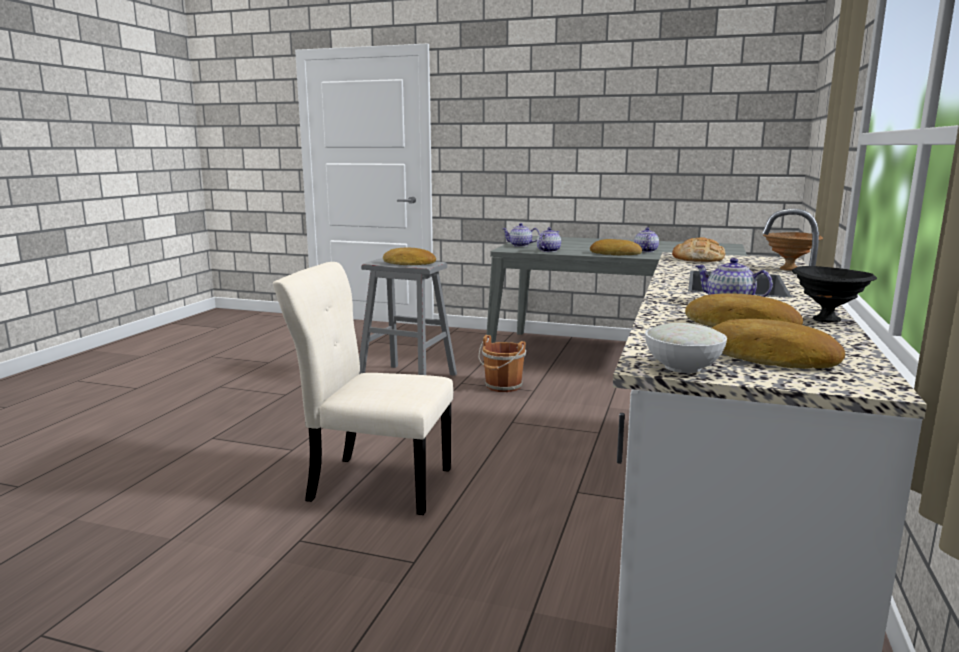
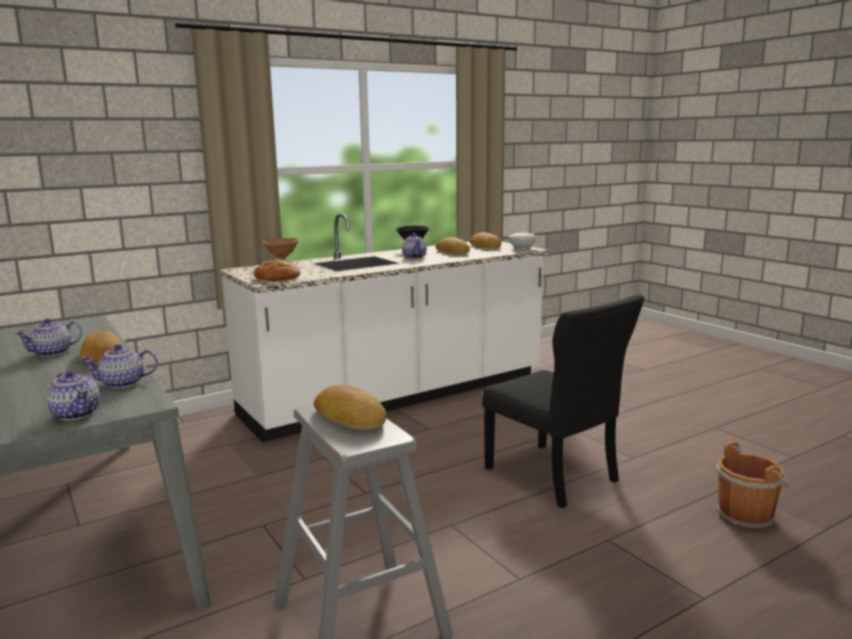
camera: 140 degrees left, 0 degrees up
beige chair [273,262,453,515] -> black chair [482,294,645,508]
brown bucket [479,335,526,392] -> brown bucket moved to [715,441,790,531]

